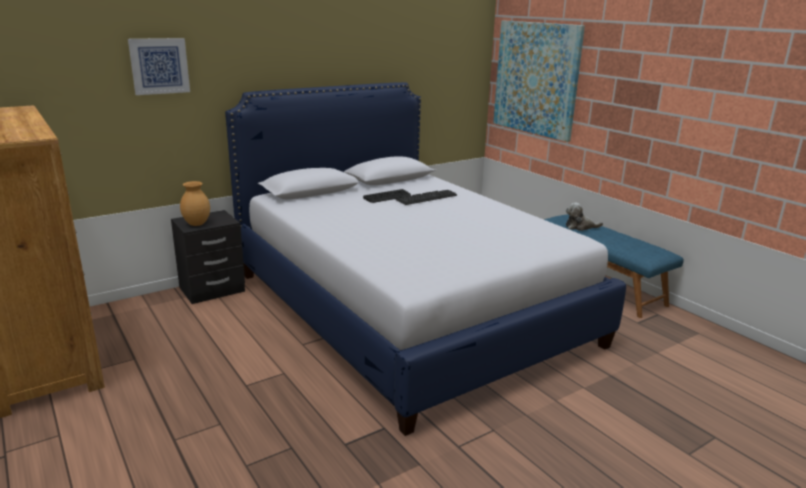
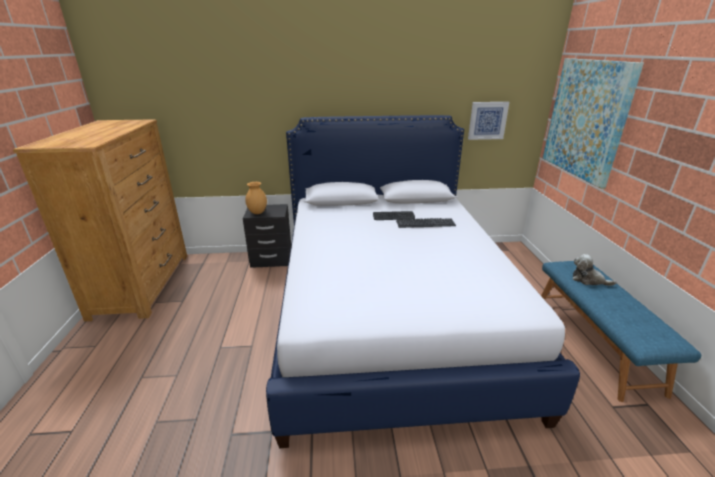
camera: 30 degrees right, 5 degrees up
picture [128,38,190,95] -> picture moved to [468,102,509,140]

